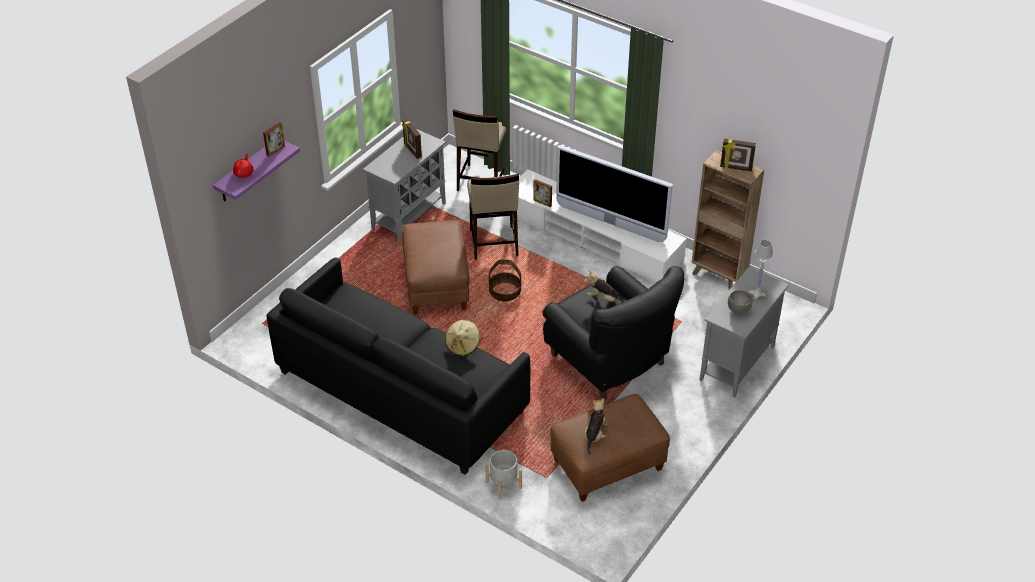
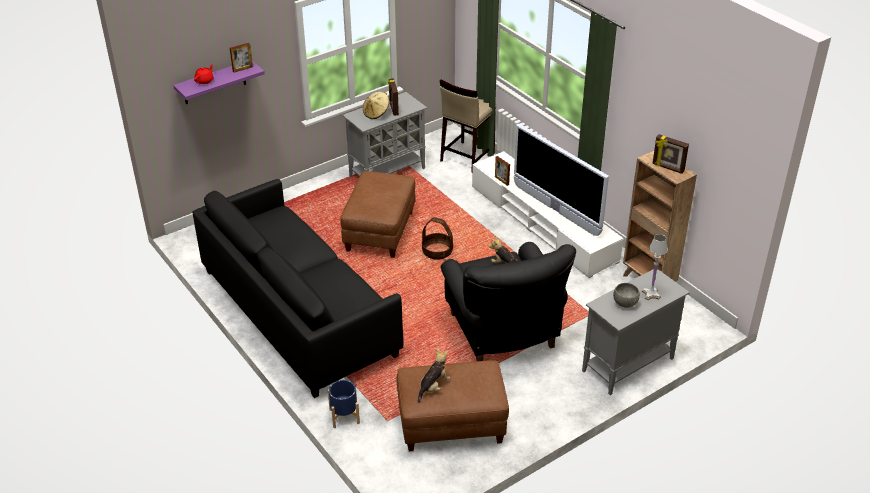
camera: 20 degrees right, 5 degrees down
beige hat [445,319,480,356] -> beige hat moved to [363,92,389,119]
beige stool [467,173,519,260] -> none
grey planter [485,450,522,499] -> blue planter [328,380,360,428]

